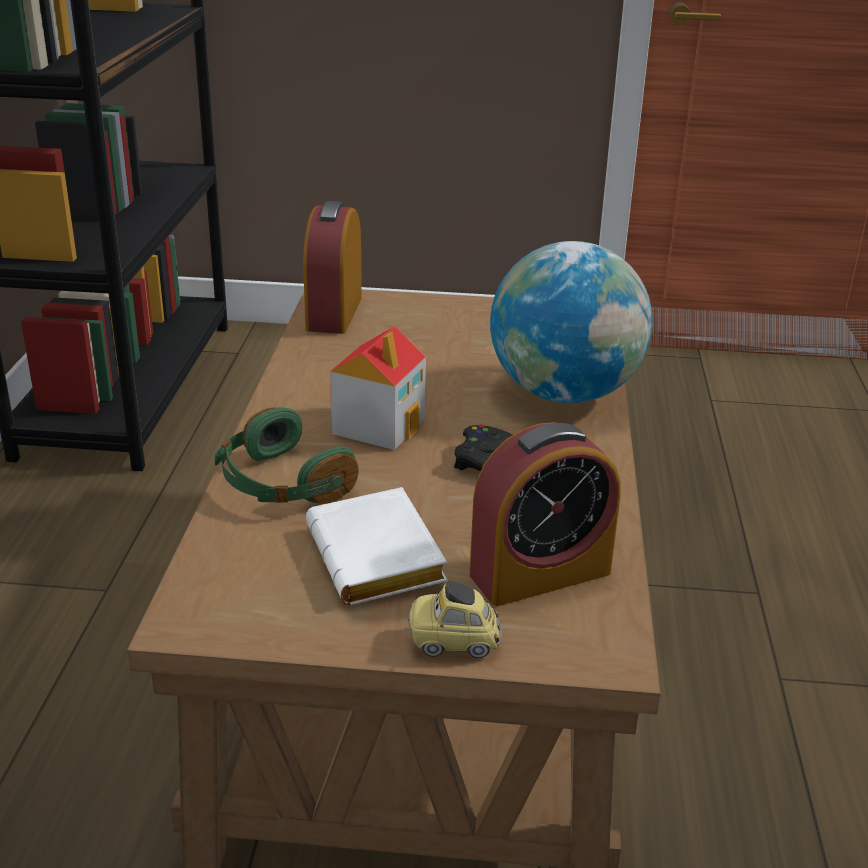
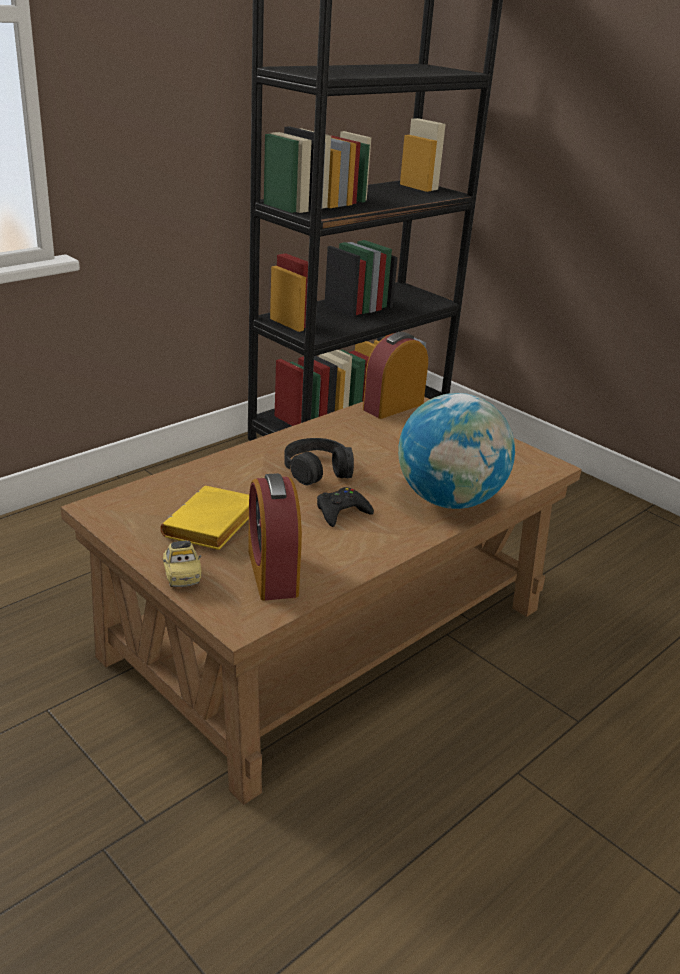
camera: 40 degrees right, 0 degrees up
green headphones [215,407,358,504] -> none
white book [306,487,448,605] -> yellow book [160,486,249,550]
toy house [330,326,426,450] -> black headphones [284,438,354,485]
toy car [408,581,502,658] -> toy car turned 150 degrees counterclockwise [163,541,202,587]
alarm clock [470,422,621,606] -> alarm clock turned 60 degrees clockwise [248,473,302,601]

